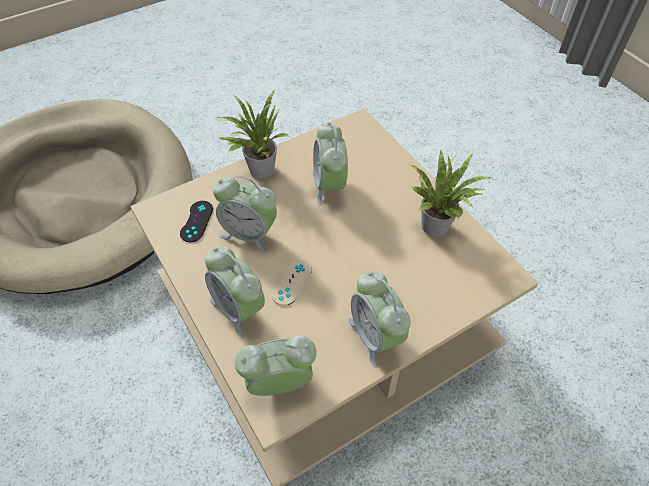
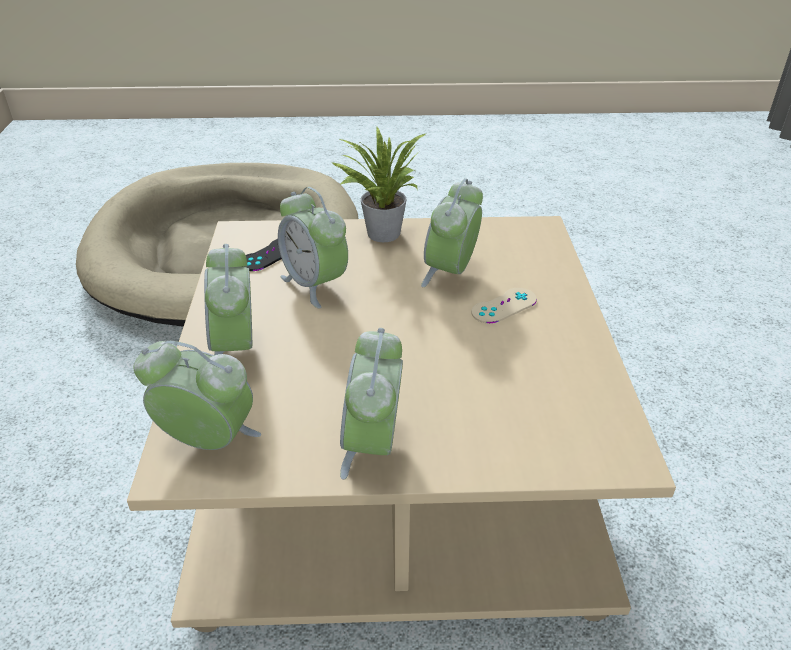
camera: 30 degrees right, 15 degrees down
beige game controller [272,259,312,306] -> beige game controller moved to [471,288,537,324]
potted plant [410,150,492,237] -> none

